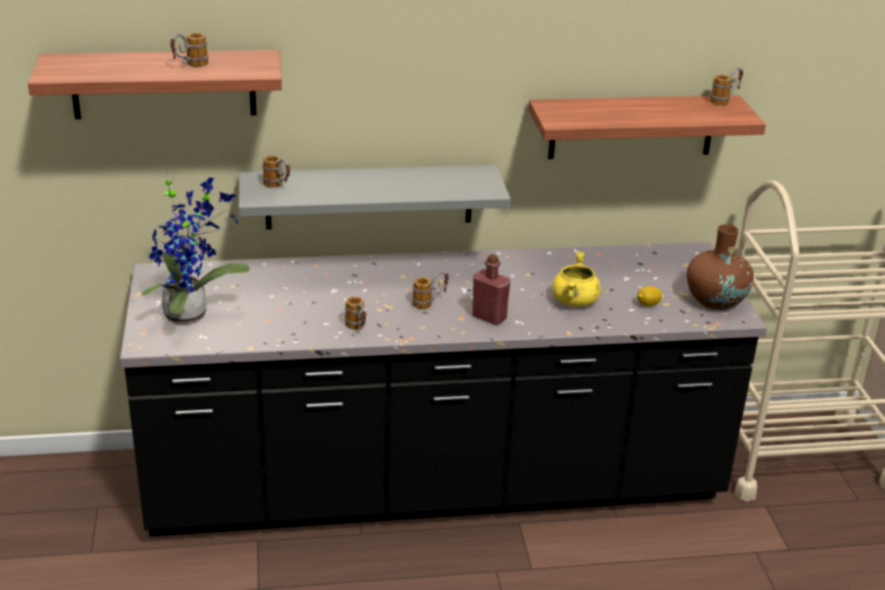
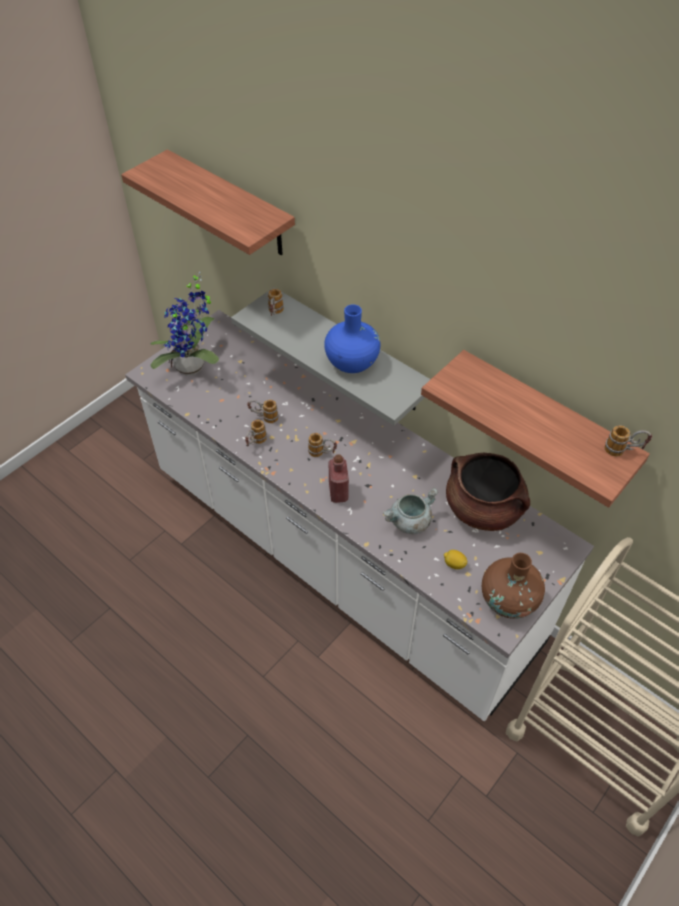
camera: 50 degrees right, 20 degrees up
black counter [120,242,767,537] -> white counter [125,310,594,722]
mug [170,33,208,67] -> mug moved to [247,400,279,423]
yellow cooking pot [552,251,601,307] -> grey cooking pot [383,488,438,534]
none -> blue vase [324,304,381,373]
none -> brown cooking pot [446,453,530,531]

